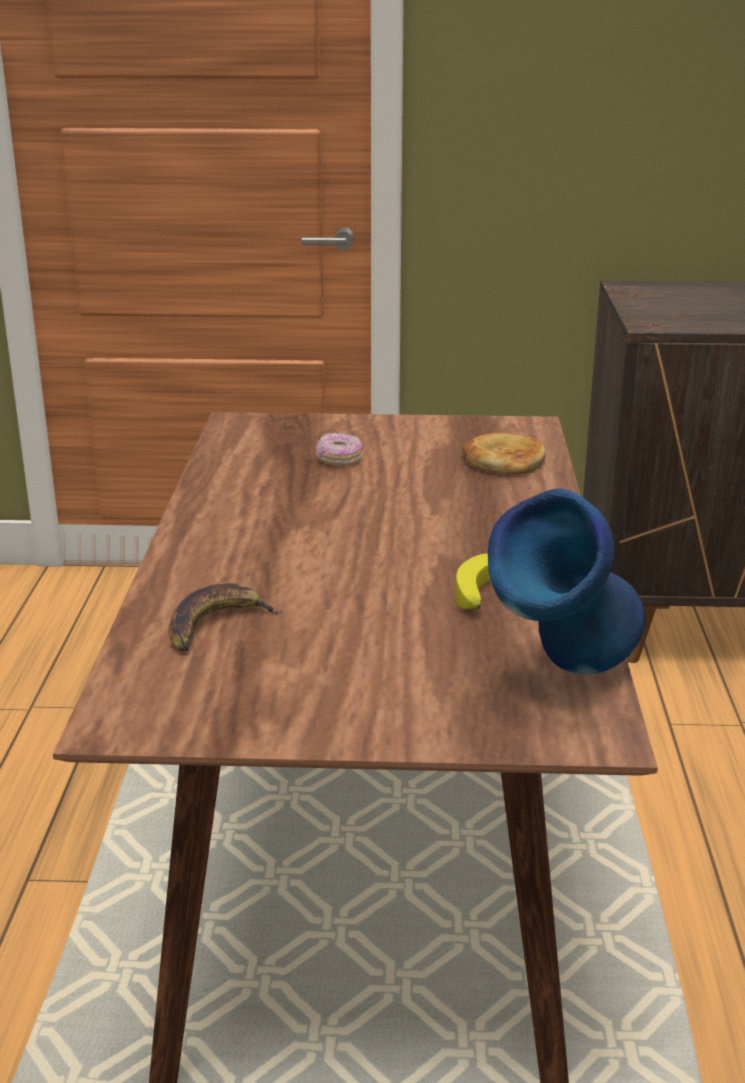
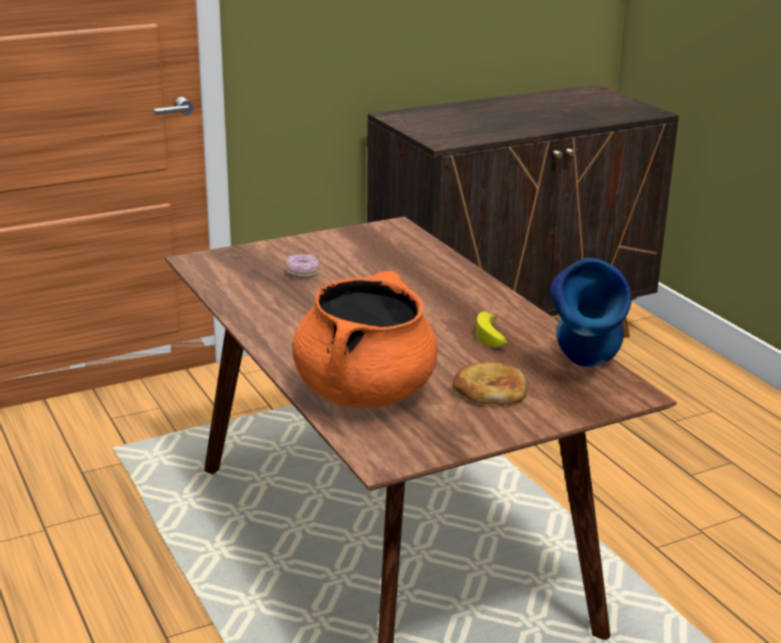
camera: 30 degrees left, 0 degrees up
banana [168,583,282,652] -> orange cooking pot [292,271,438,408]
bread [462,432,546,474] -> bread moved to [453,362,527,405]

